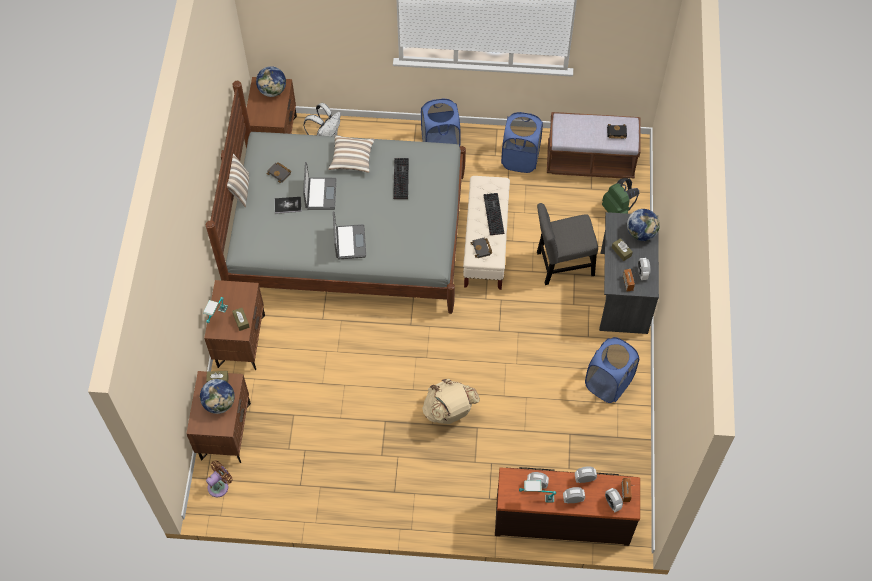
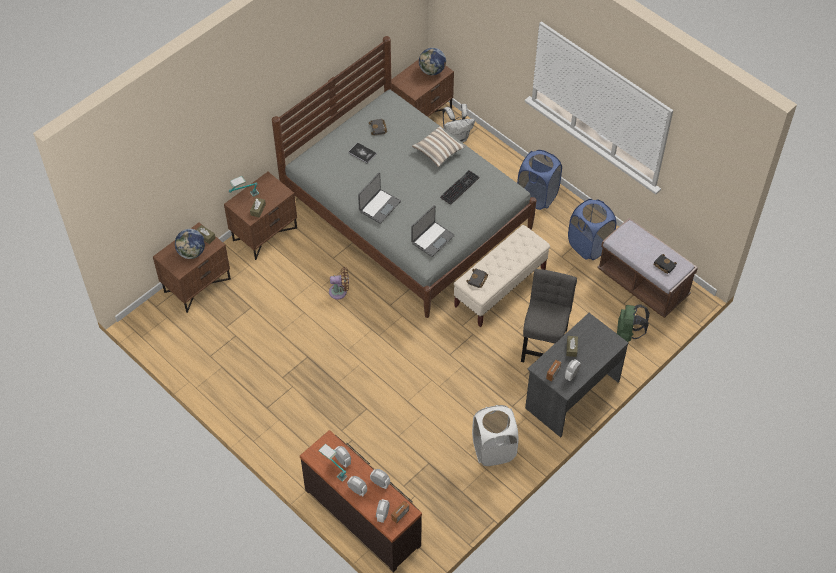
camera: 40 degrees right, 5 degrees down
brown fan [206,461,232,497] -> brown fan moved to [329,267,349,299]
pillow [227,153,249,207] -> none
laptop [303,162,337,210] -> laptop moved to [411,205,455,257]
beige backpack [422,379,480,424] -> none
keyboard [484,193,504,235] -> none
grey chair [537,203,598,285] -> grey chair turned 75 degrees clockwise [521,269,577,362]
blue laundry basket [585,337,639,403] -> white laundry basket [472,405,519,466]
globe [627,209,660,241] -> none

